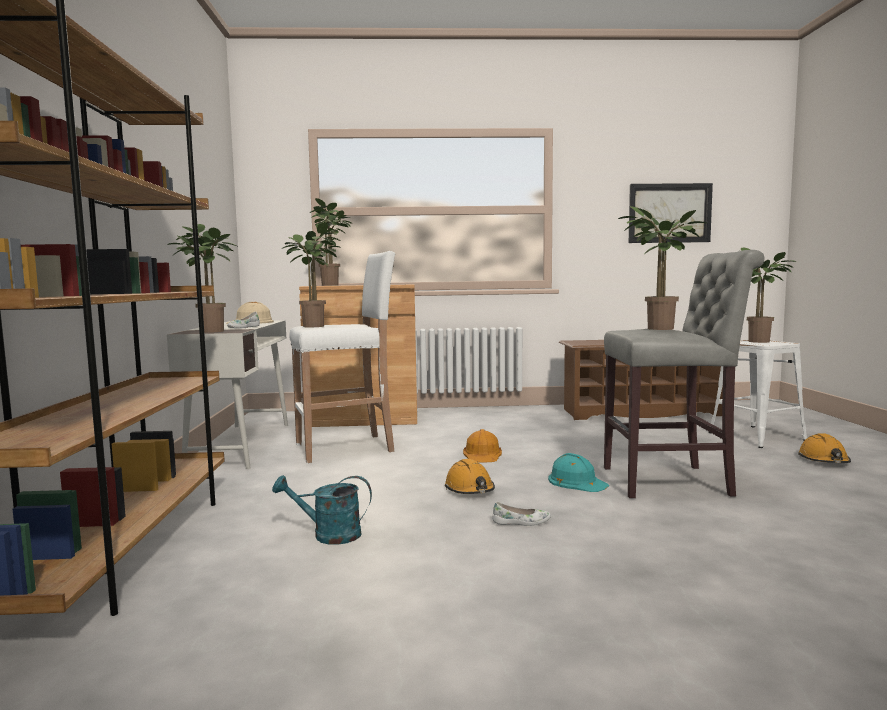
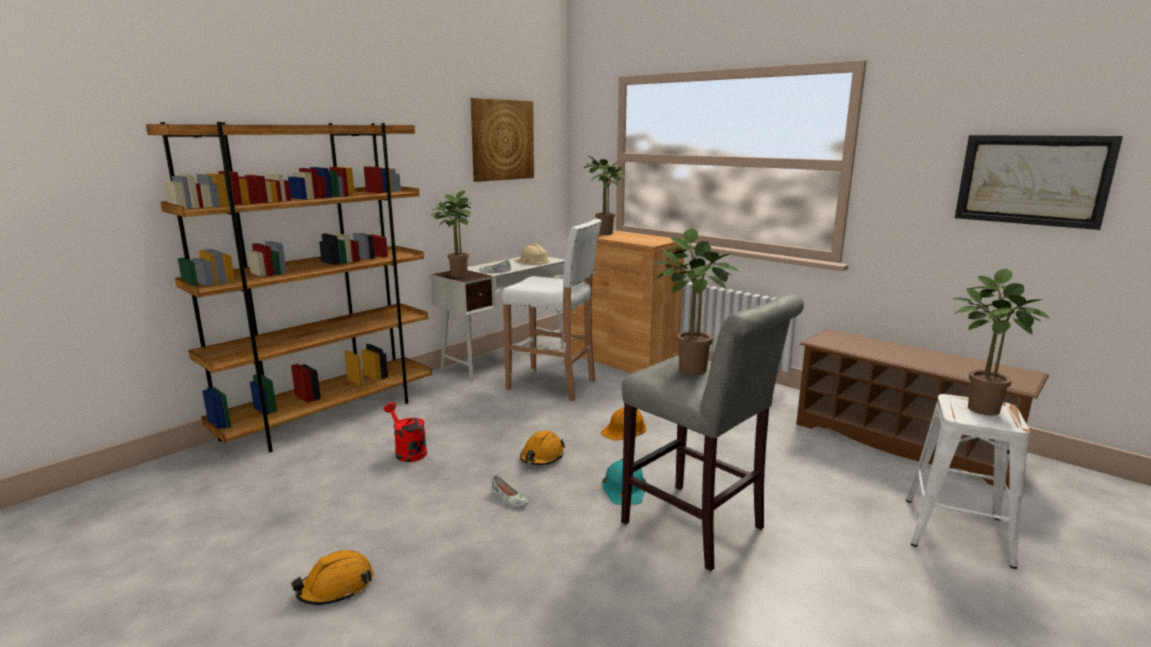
camera: 45 degrees right, 10 degrees up
turquoise watering can [272,475,372,545] -> red watering can [384,402,427,462]
potted plant [281,223,342,327] -> none
orange hard hat [798,433,851,463] -> orange hard hat moved to [291,550,373,605]
none -> picture [471,98,534,182]

